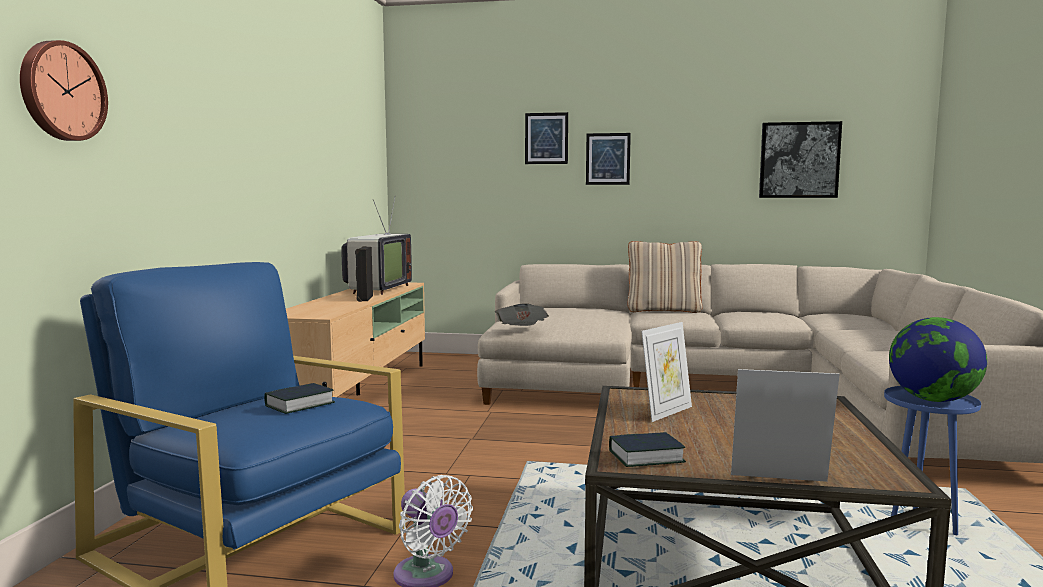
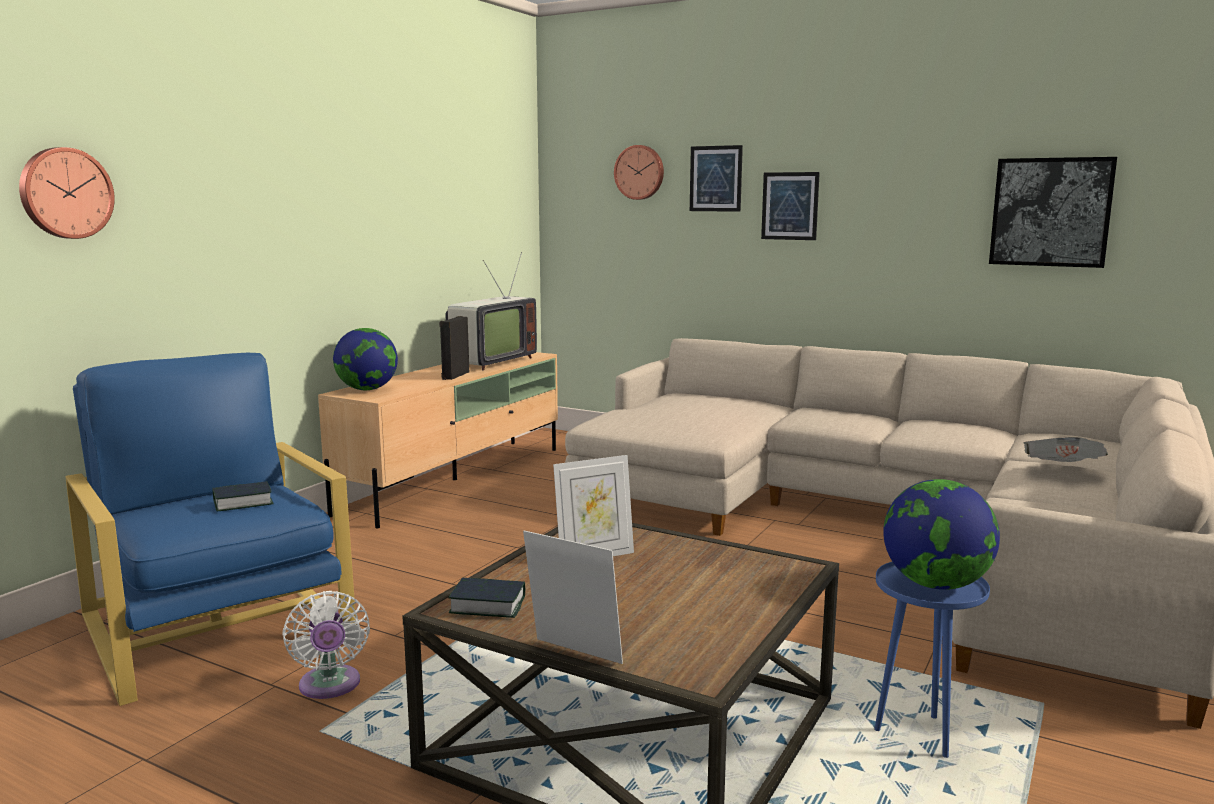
camera: 20 degrees right, 5 degrees up
newspaper [495,303,549,326] -> newspaper moved to [1023,437,1108,462]
beige pillow [627,241,702,313] -> none
none -> globe [333,328,398,390]
none -> wall clock [614,145,664,200]

